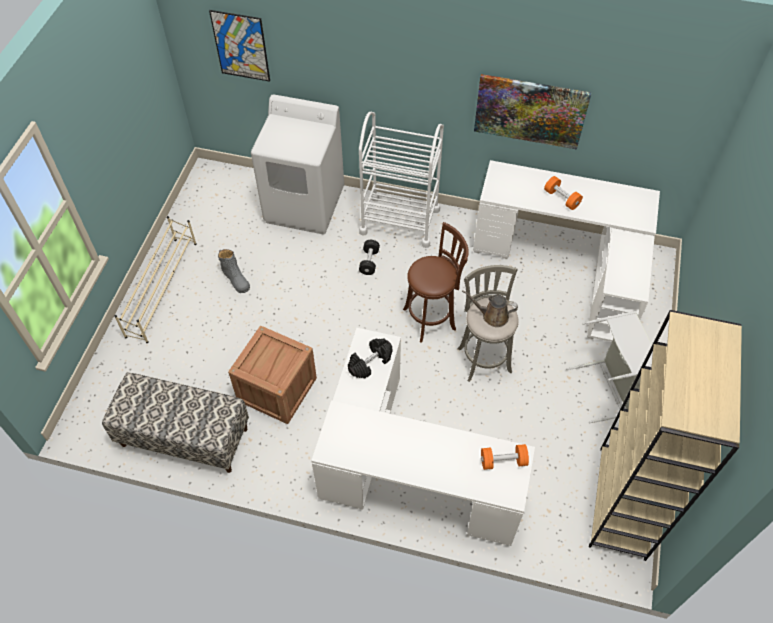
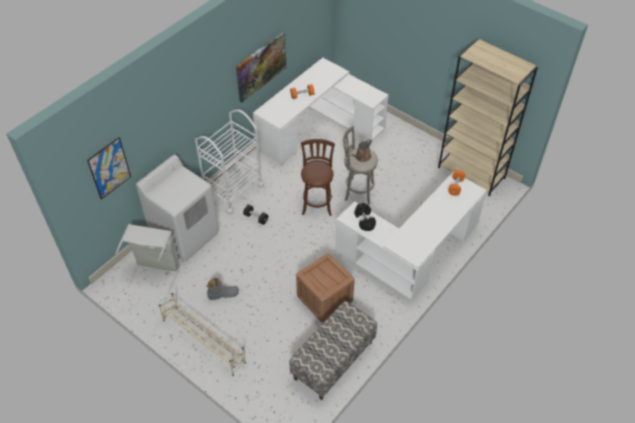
camera: 65 degrees left, 5 degrees down
grey laundry basket [566,311,653,423] -> grey laundry basket moved to [115,224,180,295]

